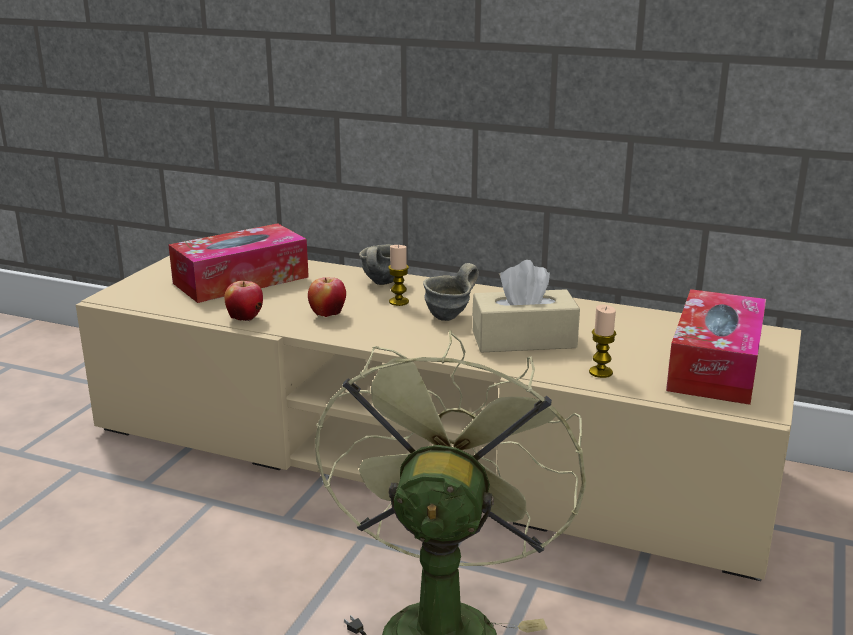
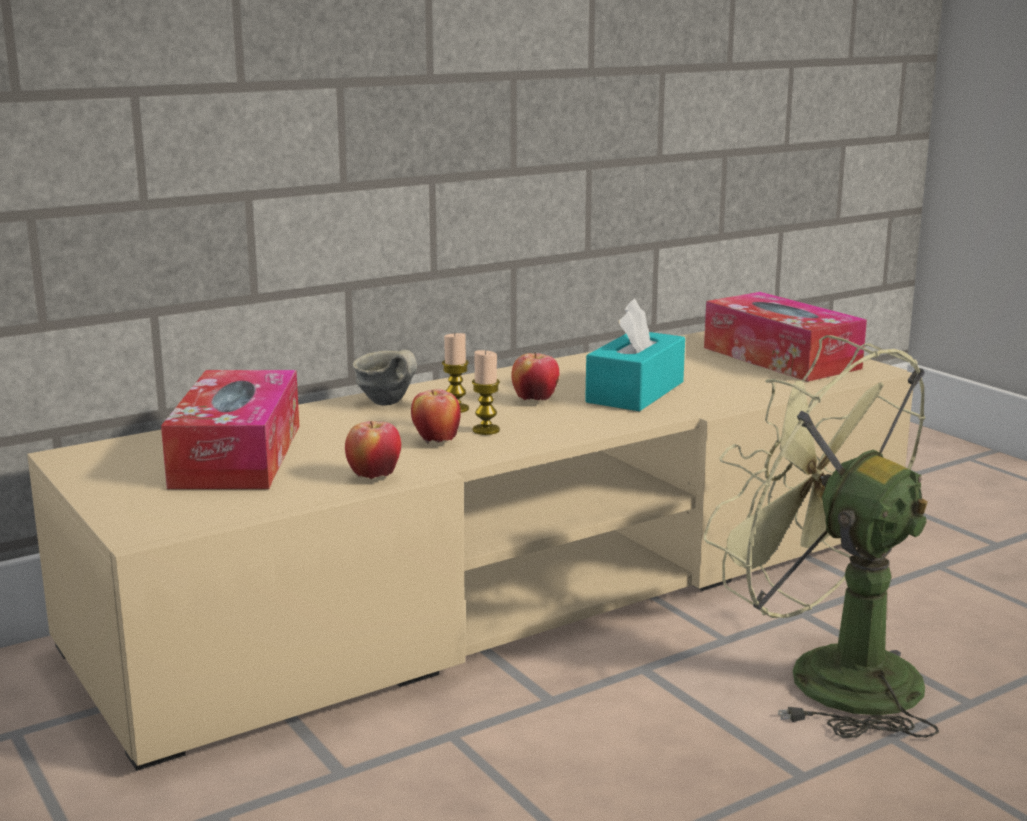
camera: 55 degrees left, 5 degrees down
grey mug [423,263,479,321] -> apple [512,353,559,401]
beige tissue box [472,260,580,352] -> turquoise tissue box [585,298,685,411]
candle [589,305,616,378] -> candle moved to [472,350,500,435]

